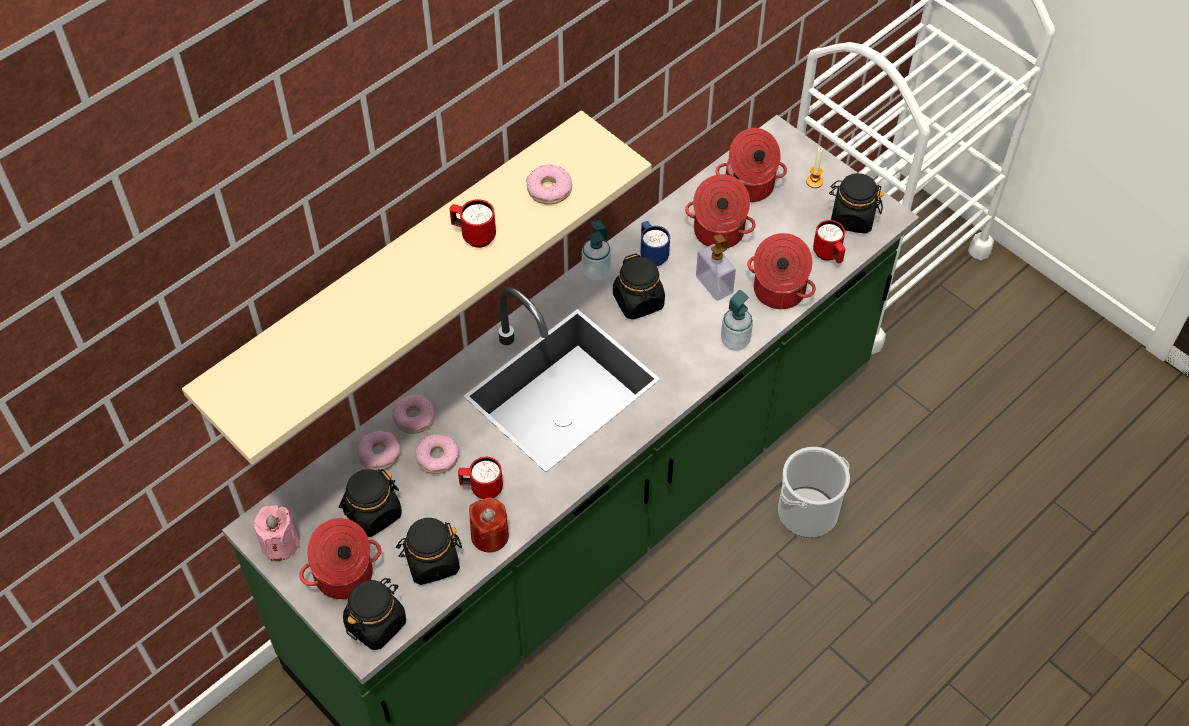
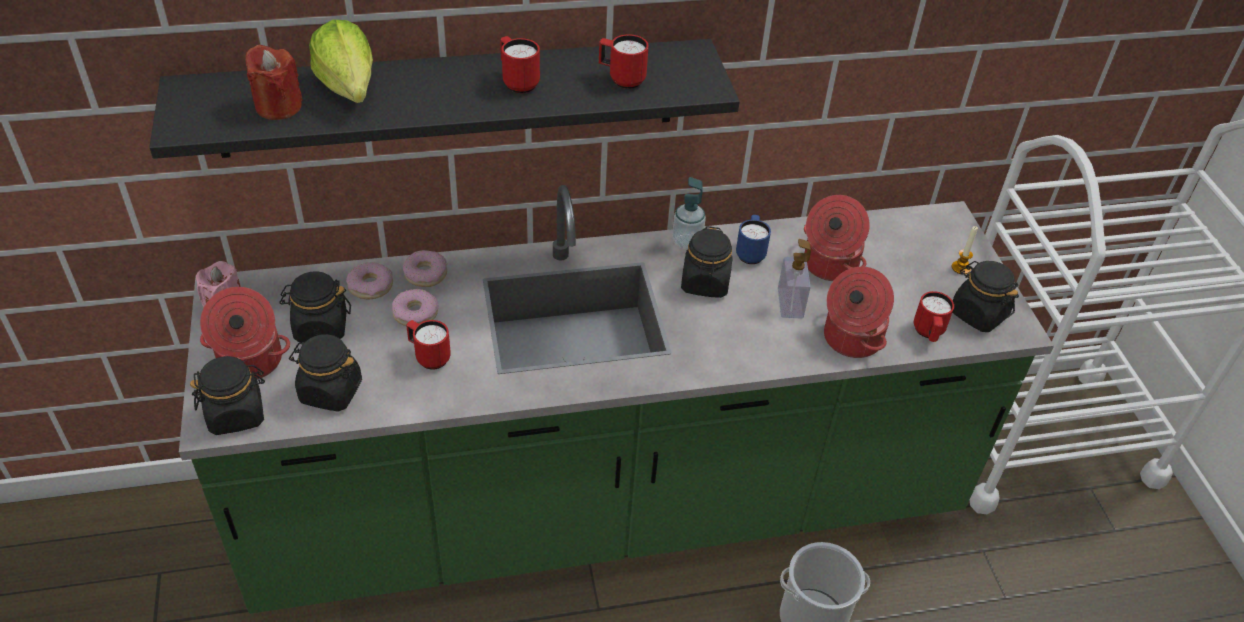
camera: 30 degrees right, 10 degrees down
beige shelf [182,110,652,465] -> black shelf [149,39,740,159]
red candle [469,497,509,552] -> red candle moved to [245,45,303,120]
donut [526,164,572,205] -> red mug [599,34,649,89]
cooking pot [716,128,787,202] -> none
soap dispenser [721,290,753,351] -> none
none -> lettuce [309,20,373,103]

